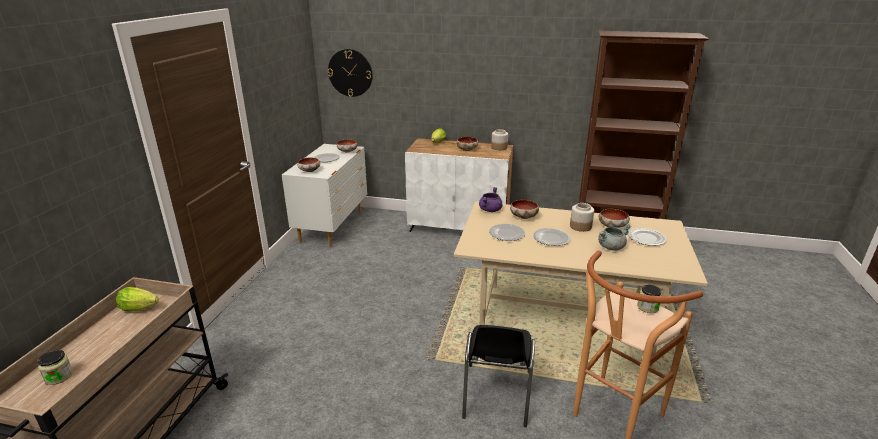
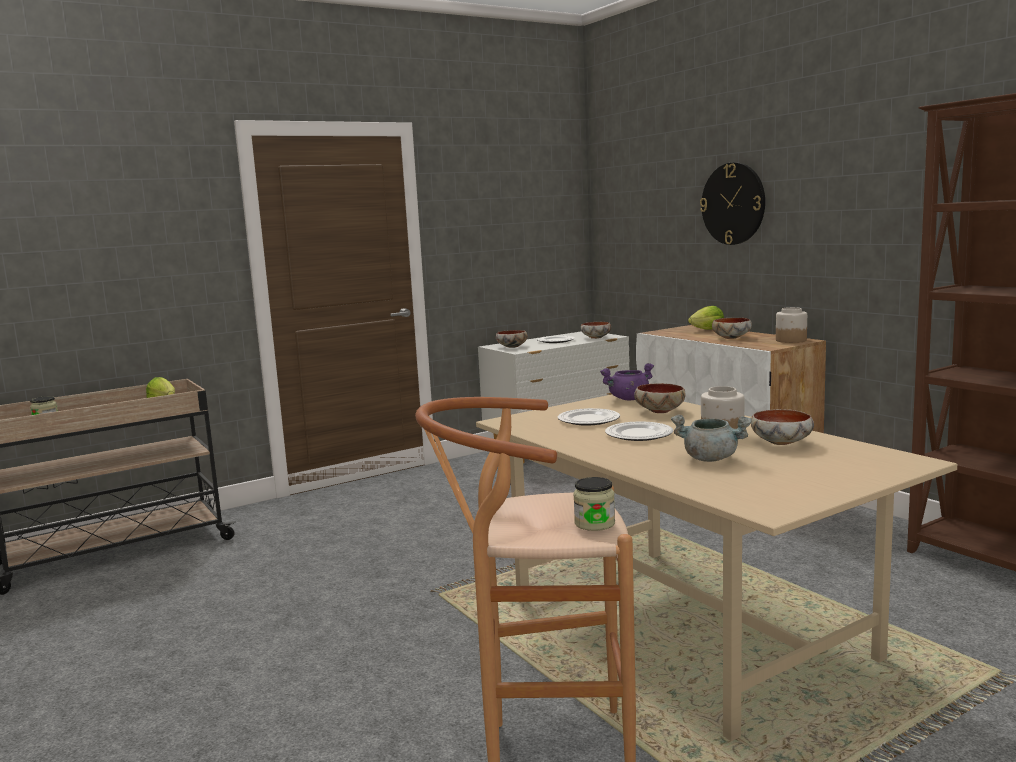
camera: 45 degrees right, 15 degrees down
wall clock [328,49,373,97] -> wall clock moved to [700,162,765,245]
black chair [462,325,535,427] -> none
plate [628,228,667,246] -> none

